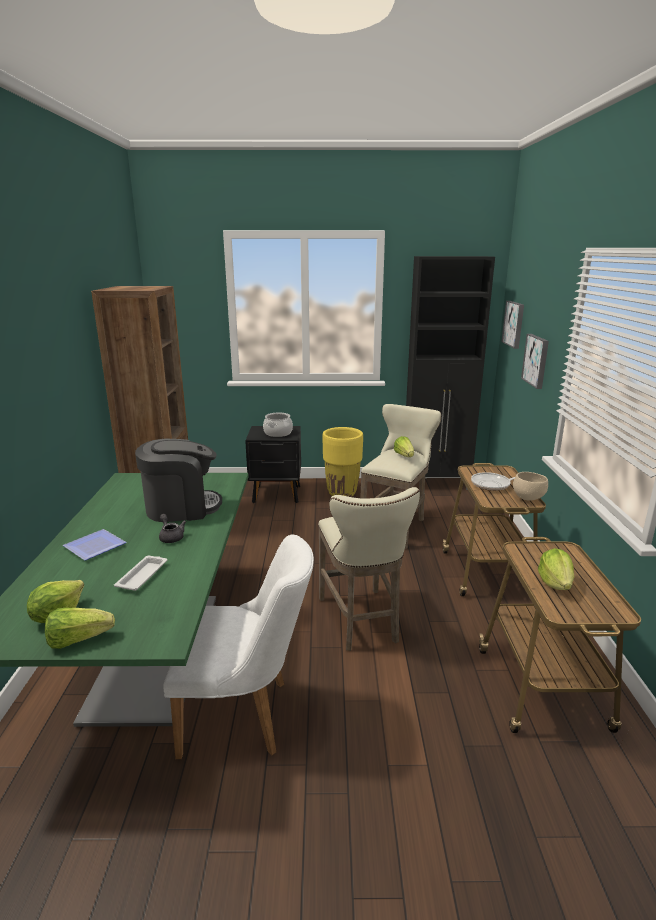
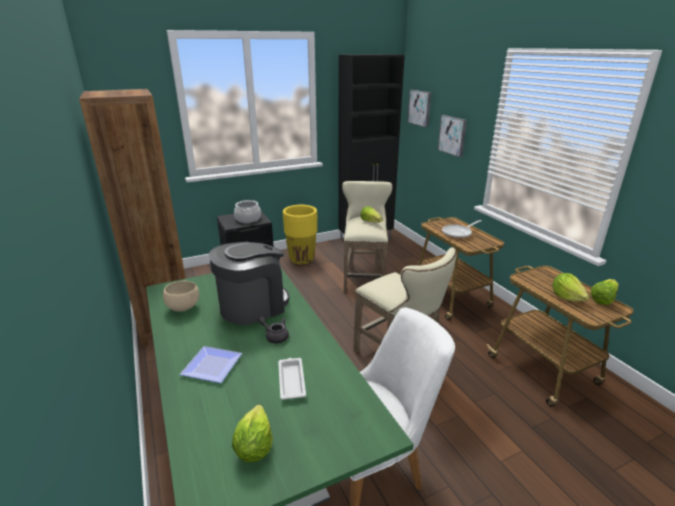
camera: 25 degrees left, 5 degrees up
lettuce [45,608,115,649] -> lettuce moved to [591,279,618,305]
beige bowl [513,472,548,501] -> beige bowl moved to [163,281,199,312]

